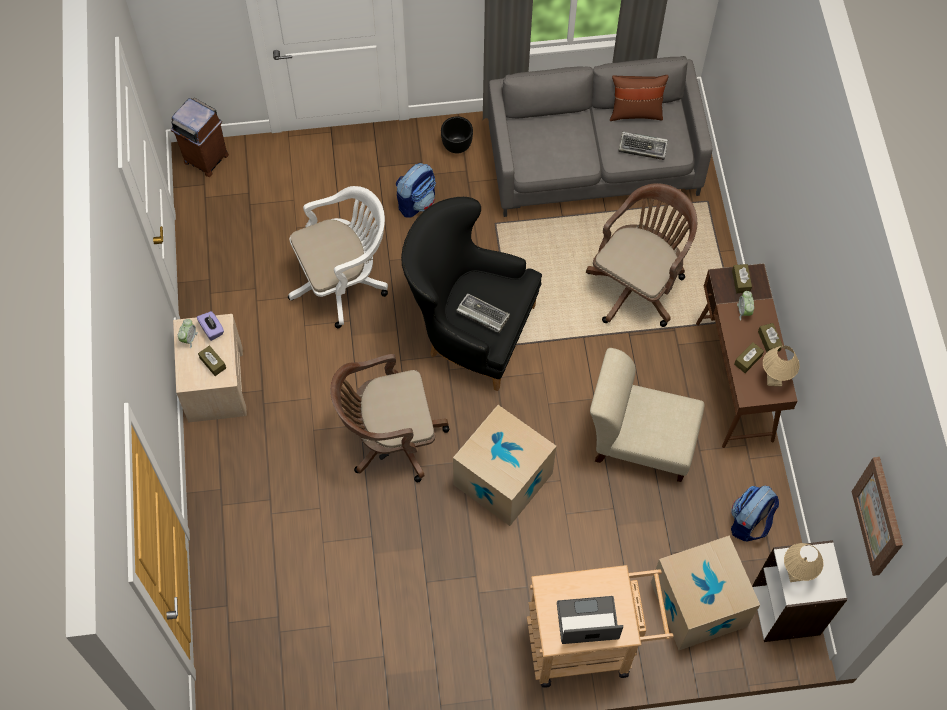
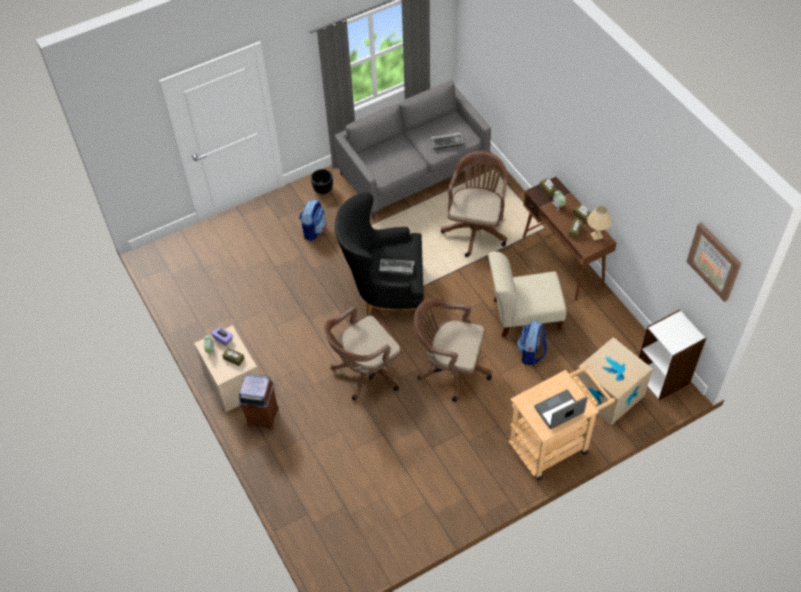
camera: 20 degrees left, 10 degrees down
brown trash can [171,98,229,177] -> brown trash can moved to [239,374,279,430]
white office chair [288,186,388,328] -> none
cardboard box [453,405,556,526] -> brown office chair [414,298,492,402]
brown pillow [610,75,668,121] -> none
backpack [731,486,779,542] -> backpack moved to [517,320,547,365]
beige table lamp [784,543,823,582] -> none

